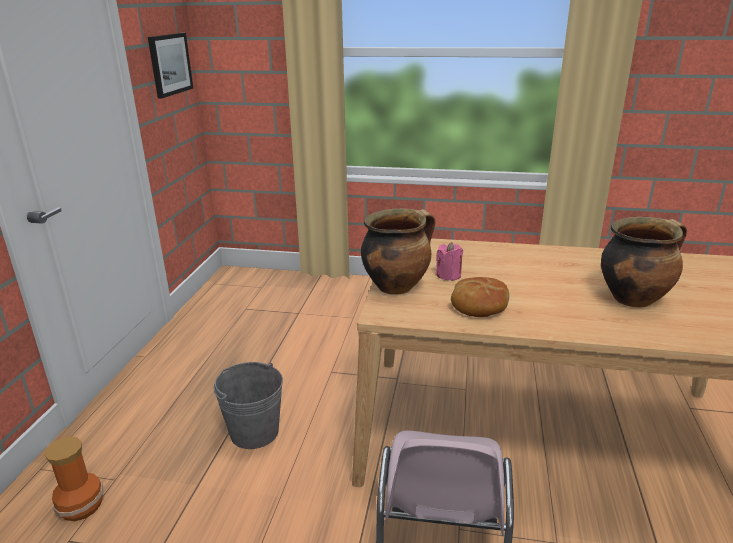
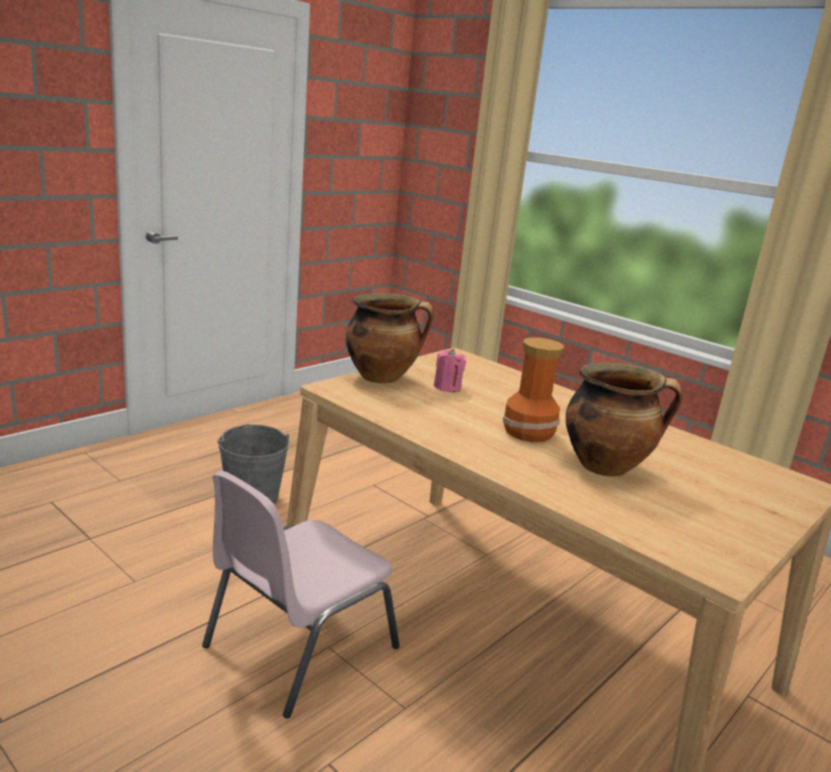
camera: 30 degrees right, 5 degrees down
vase [45,437,103,521] -> vase moved to [503,337,564,442]
picture [148,33,193,98] -> none
bread [451,277,509,317] -> none

